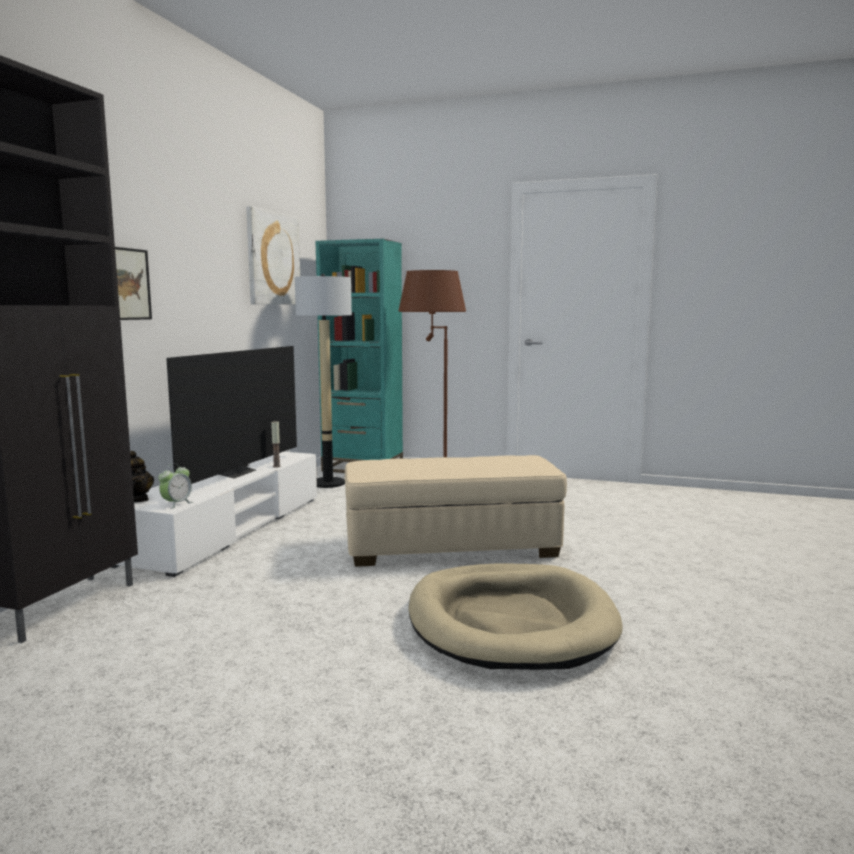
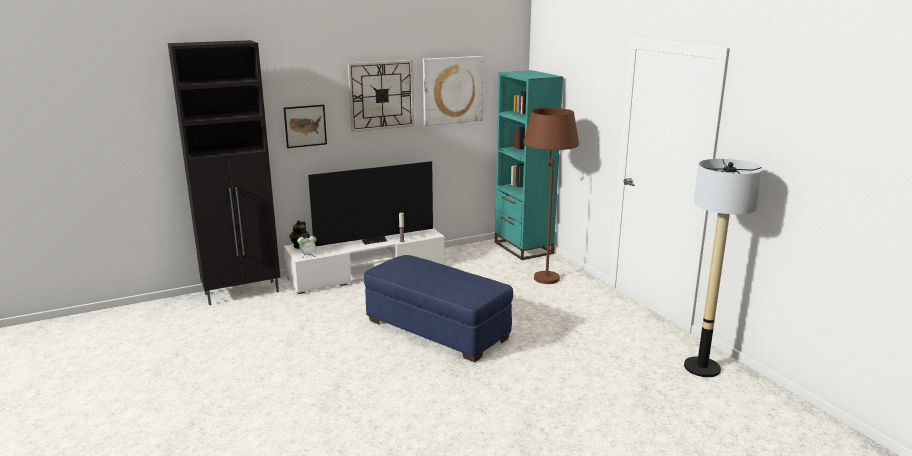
camera: 45 degrees right, 10 degrees up
floor lamp [295,274,352,488] -> floor lamp moved to [684,159,763,377]
beige ottoman [345,455,567,567] -> blue ottoman [364,255,513,362]
beige dog bed [408,563,623,670] -> none
none -> wall clock [348,60,414,132]

